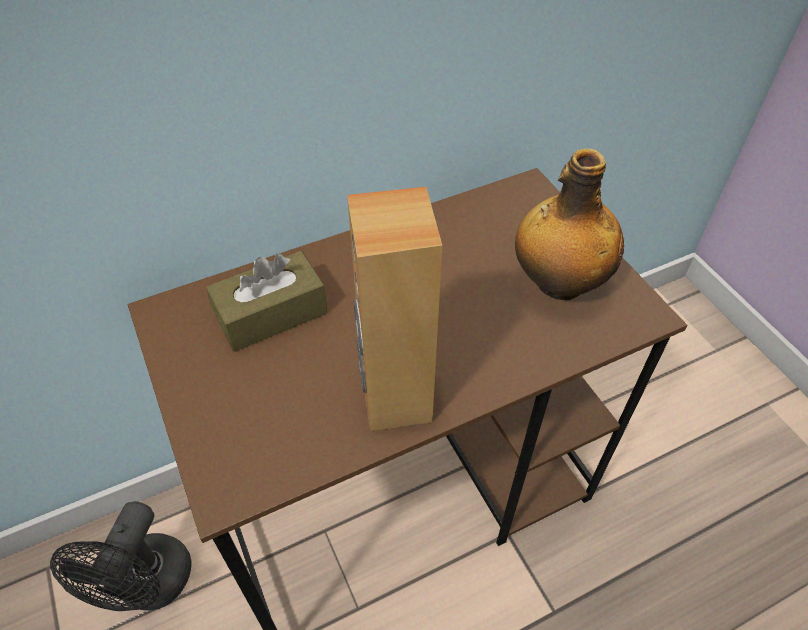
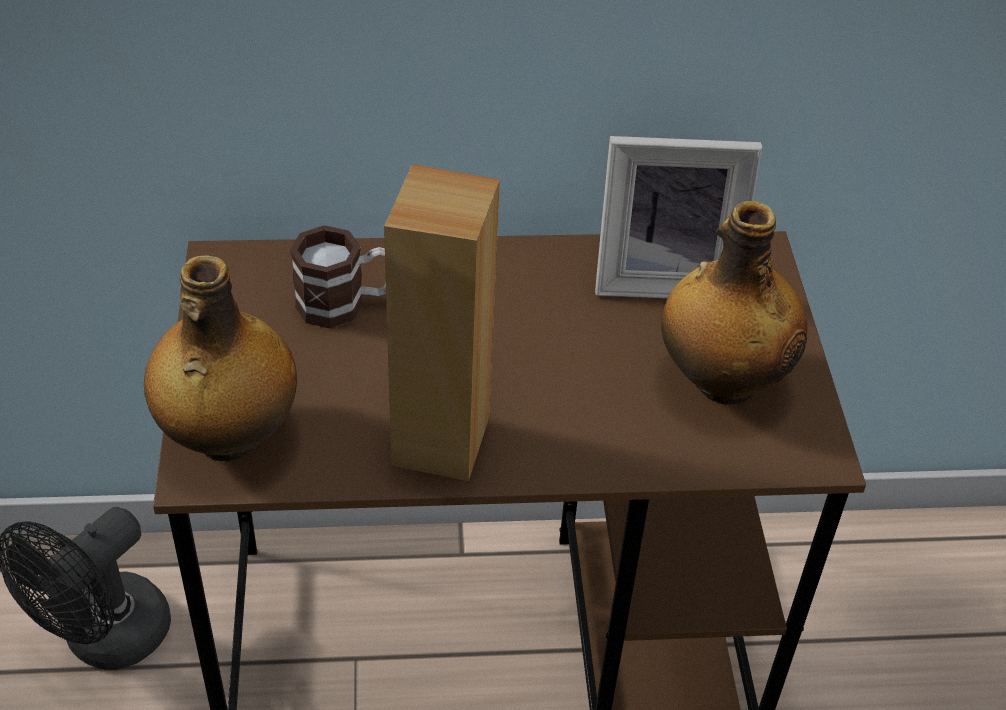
camera: 20 degrees right, 5 degrees down
brown tissue box [206,251,328,352] -> mug [290,225,386,329]
none -> bottle [144,256,297,461]
none -> picture frame [595,136,762,298]

